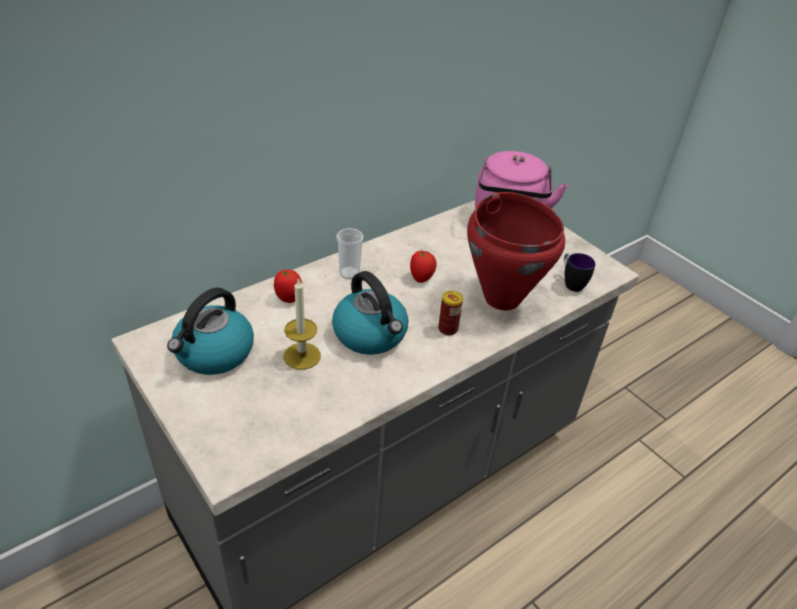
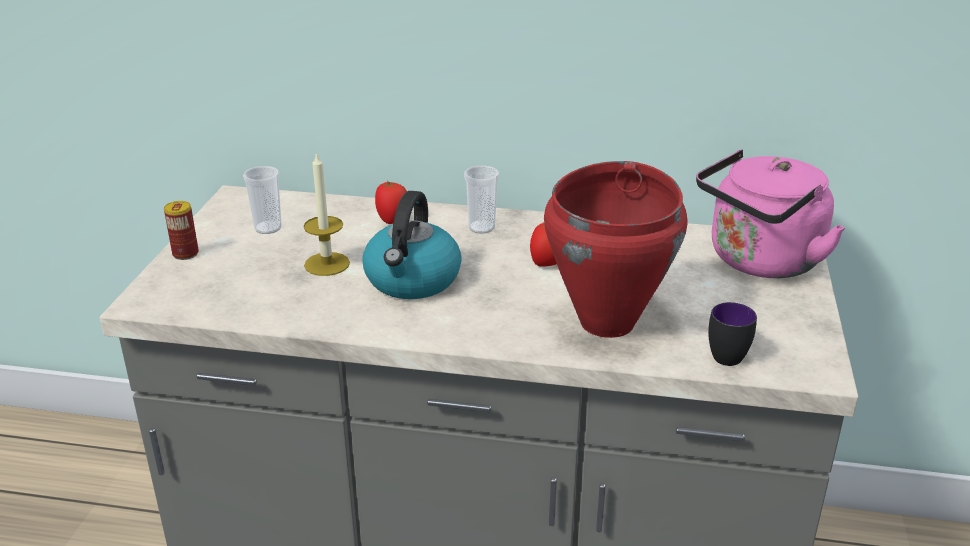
camera: 50 degrees right, 10 degrees down
kettle [167,288,254,375] -> cup [243,166,282,234]
can [438,291,463,336] -> can moved to [164,201,199,260]

